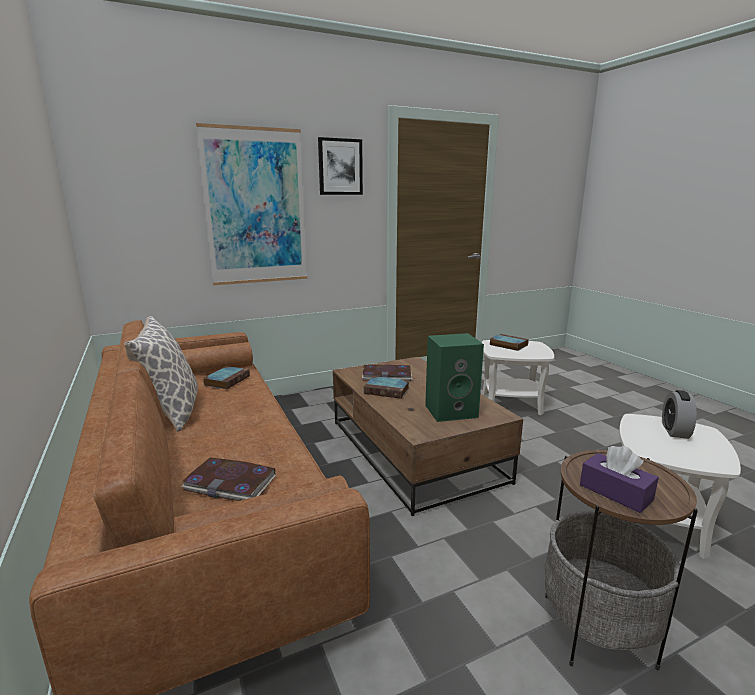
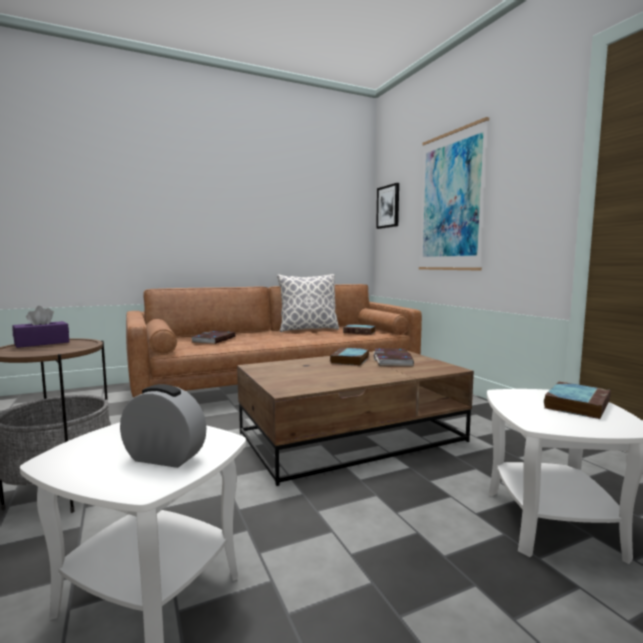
camera: 90 degrees right, 10 degrees down
picture [318,137,363,195] -> picture moved to [376,183,399,229]
green speaker [425,333,484,422] -> none

